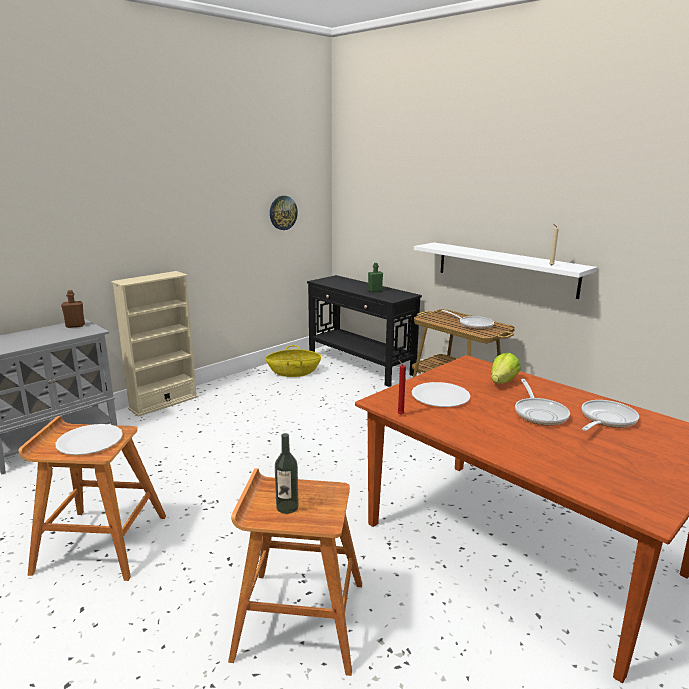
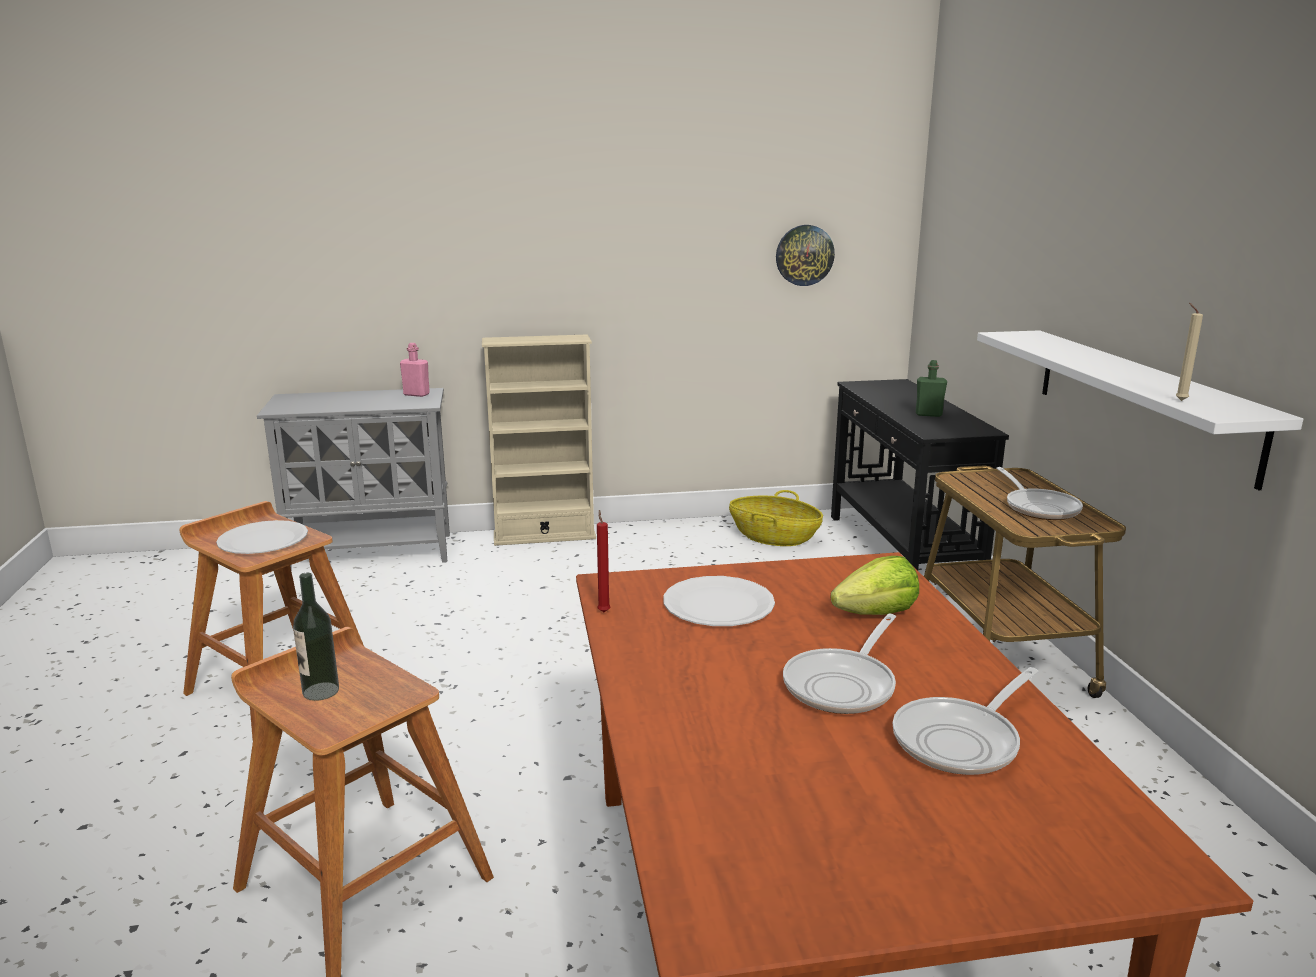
camera: 35 degrees right, 0 degrees up
brown bottle [61,290,85,328] -> pink bottle [400,343,430,397]
frying pan [582,400,639,431] -> frying pan turned 150 degrees clockwise [893,667,1039,775]

